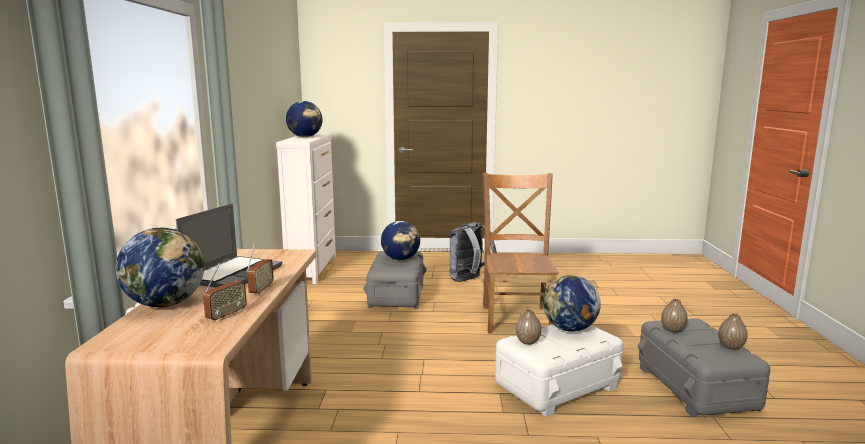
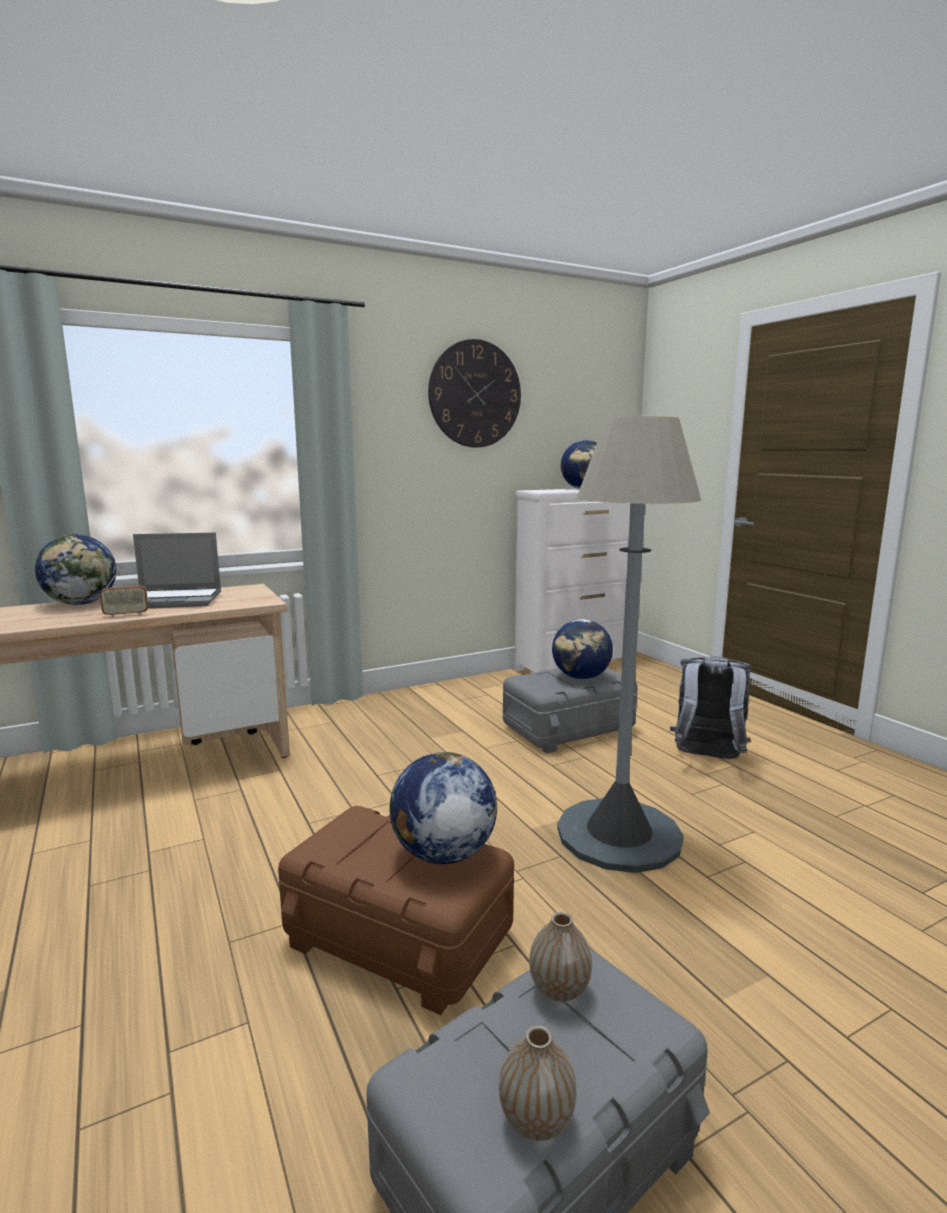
camera: 60 degrees right, 0 degrees up
radio [203,263,247,322] -> none
brown chair [483,173,559,333] -> grey floor lamp [557,417,701,873]
white storage box [495,324,623,417] -> brown storage box [278,806,514,1015]
vase [516,309,541,345] -> none
none -> wall clock [428,339,521,447]

